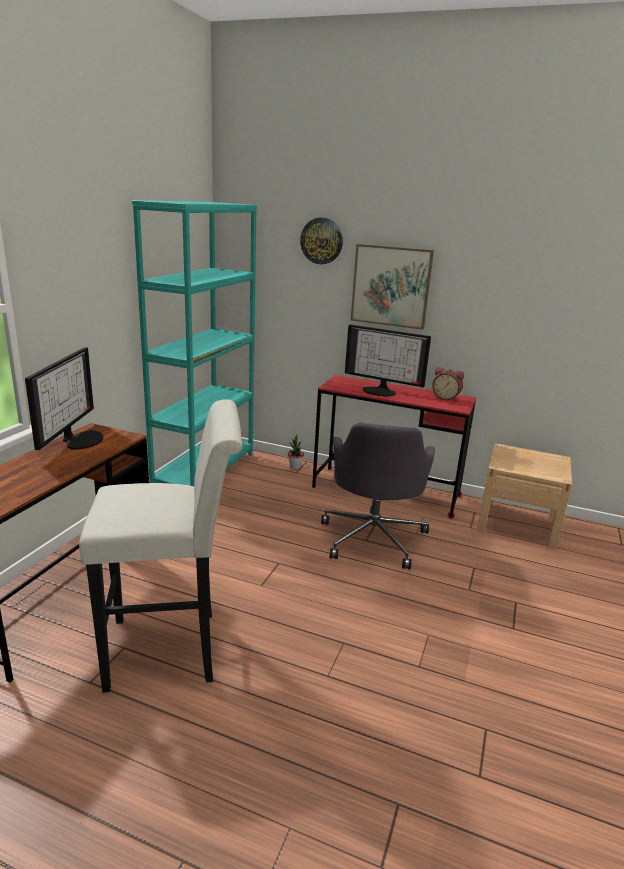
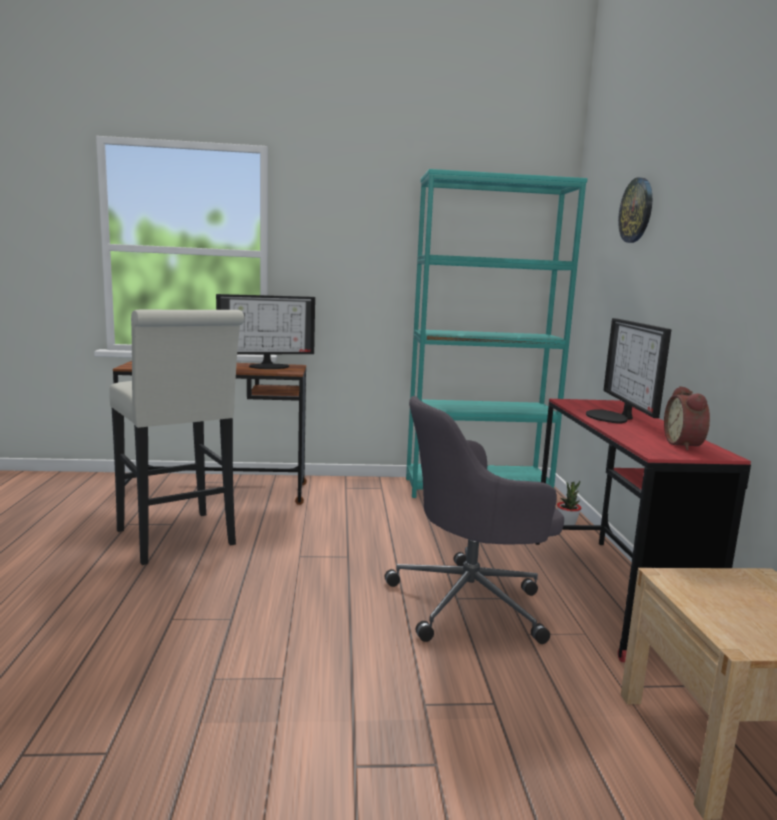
camera: 65 degrees right, 10 degrees down
picture [351,244,434,330] -> none

